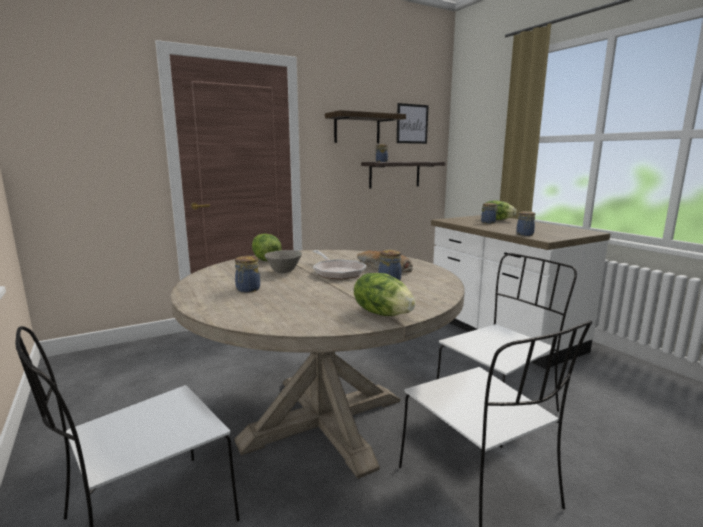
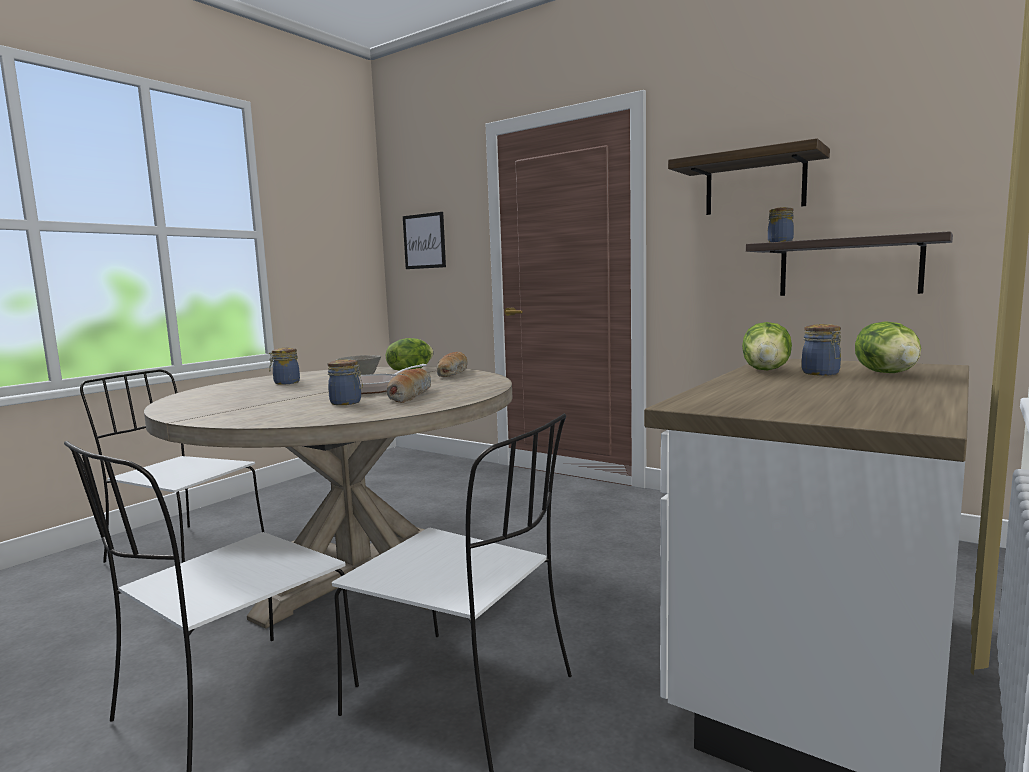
camera: 65 degrees right, 5 degrees down
lettuce [354,273,416,316] -> lettuce moved to [742,322,792,370]
picture [396,103,429,144] -> picture moved to [403,212,446,269]
jar [516,211,535,236] -> none
none -> bread [437,352,468,377]

